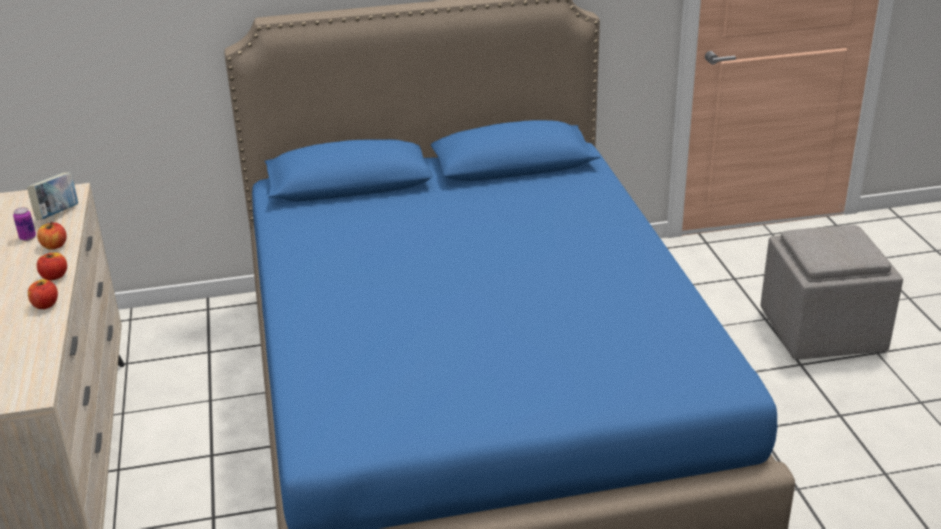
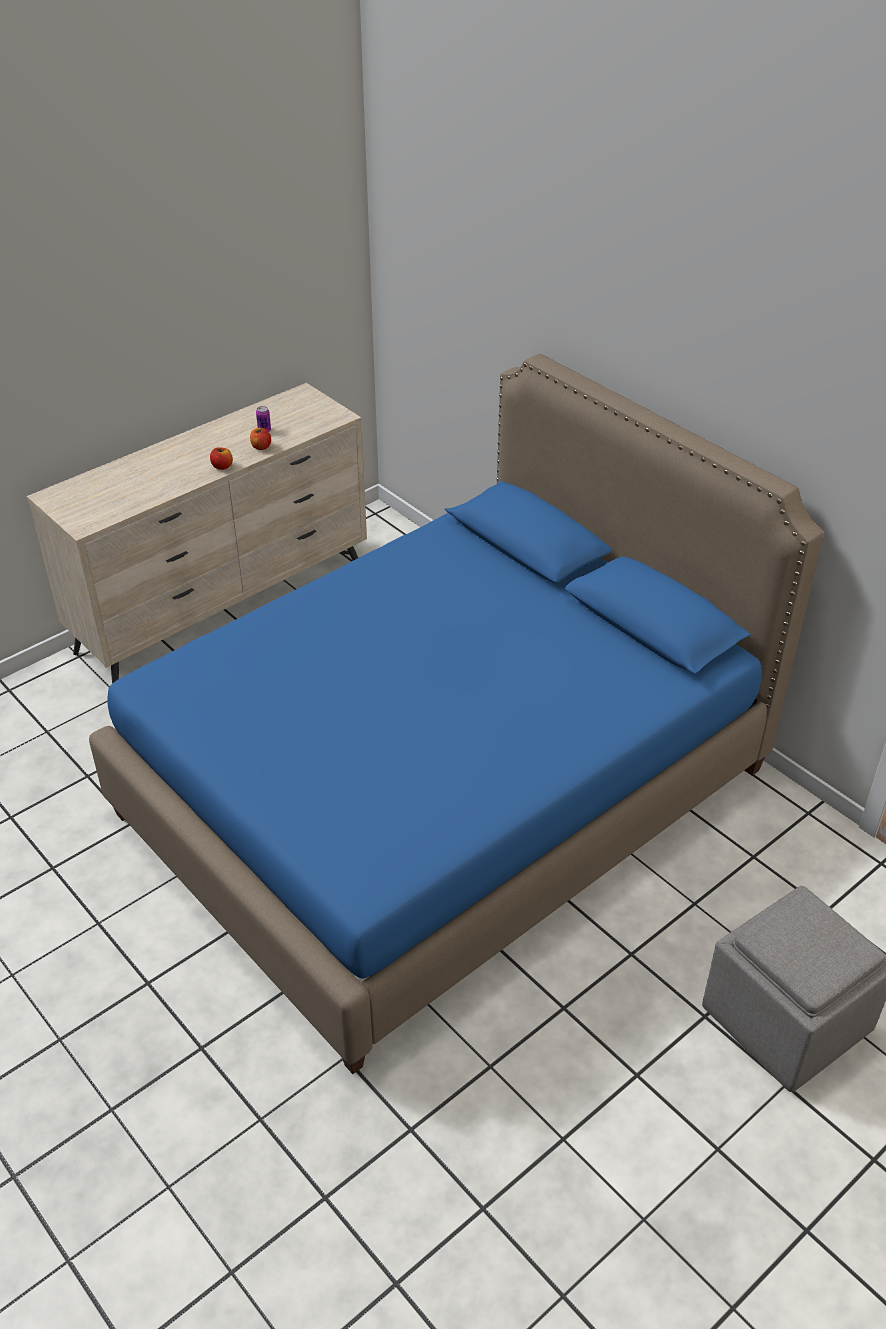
camera: 60 degrees right, 10 degrees up
book [27,172,78,220] -> none
apple [28,279,58,309] -> none

